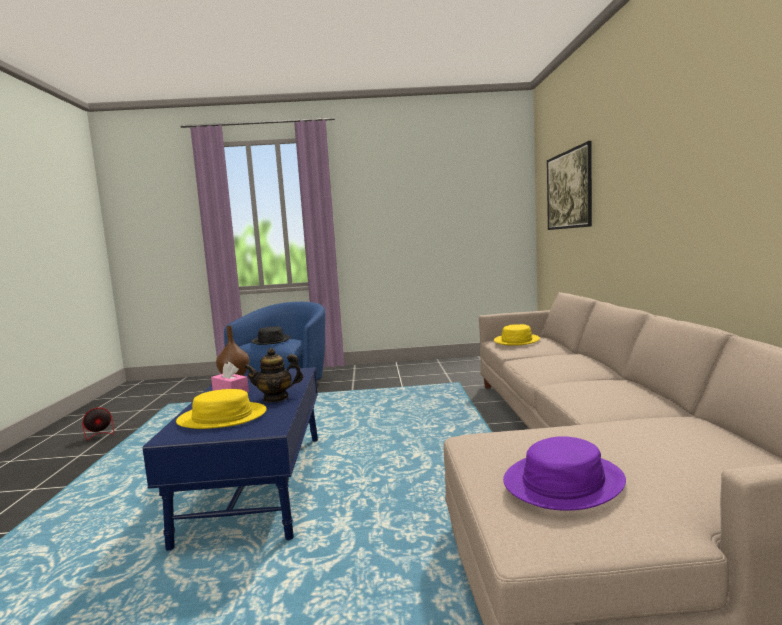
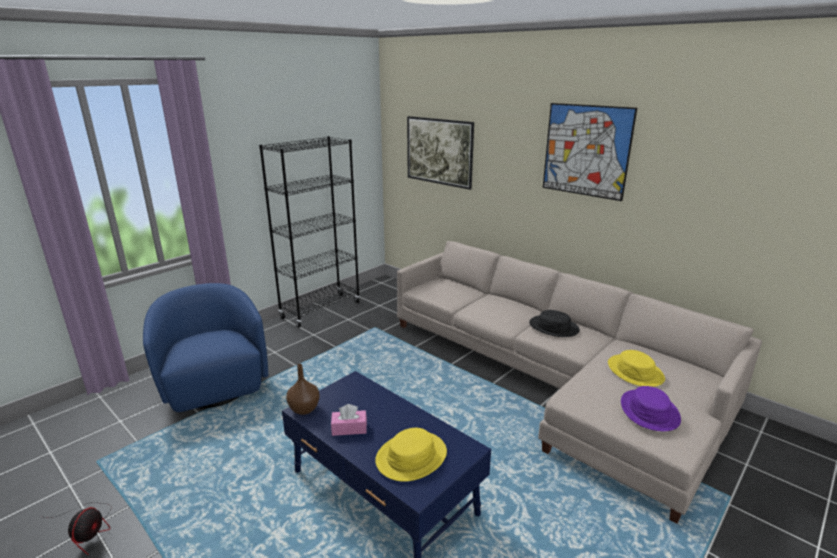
camera: 45 degrees left, 15 degrees up
teapot [244,348,303,402] -> none
black hat [251,326,290,345] -> black hat moved to [529,310,580,337]
yellow hat [494,324,540,346] -> yellow hat moved to [608,350,665,387]
none -> black bookcase [259,136,360,328]
none -> picture [543,103,637,201]

